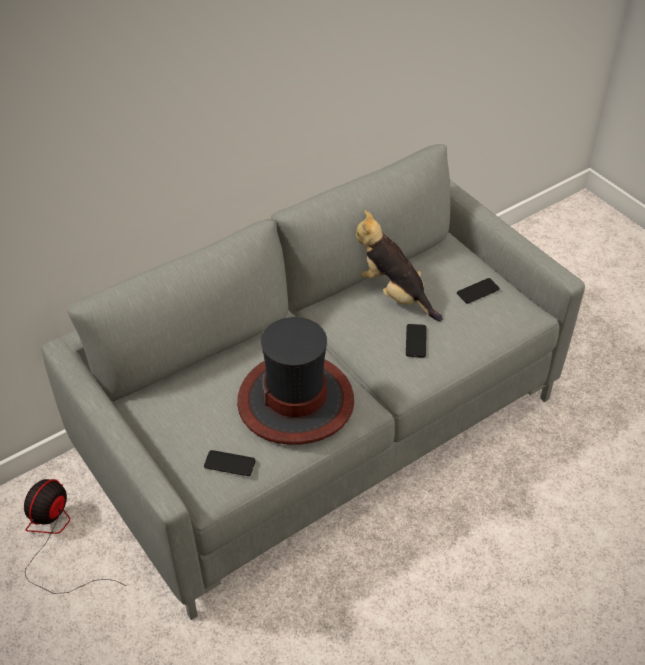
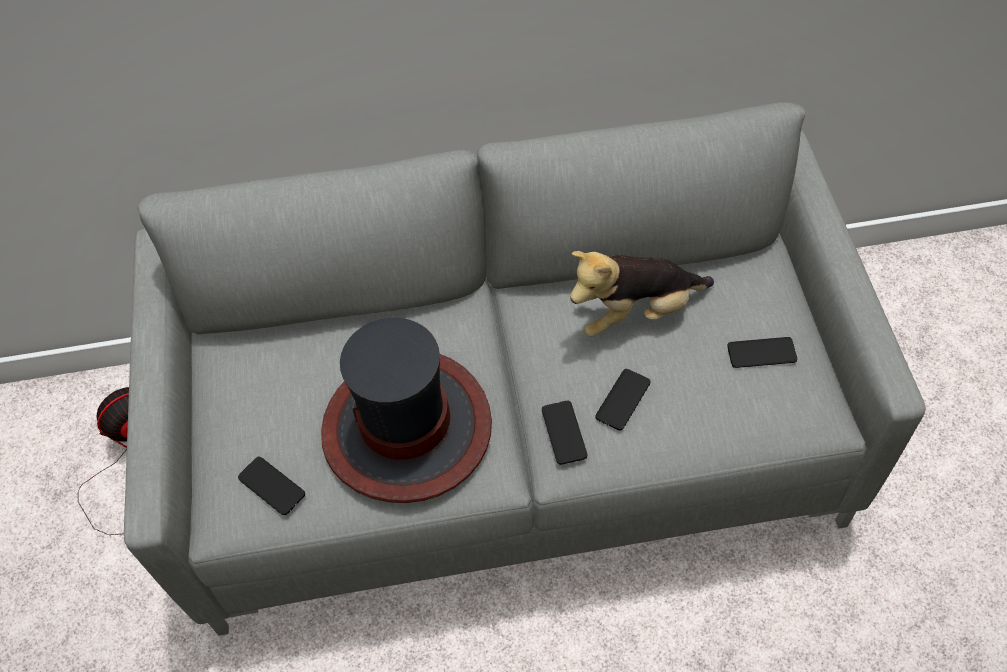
camera: 30 degrees right, 10 degrees up
plush toy [356,210,443,321] -> plush toy turned 90 degrees counterclockwise [570,251,714,337]
none -> phone [542,401,587,465]

